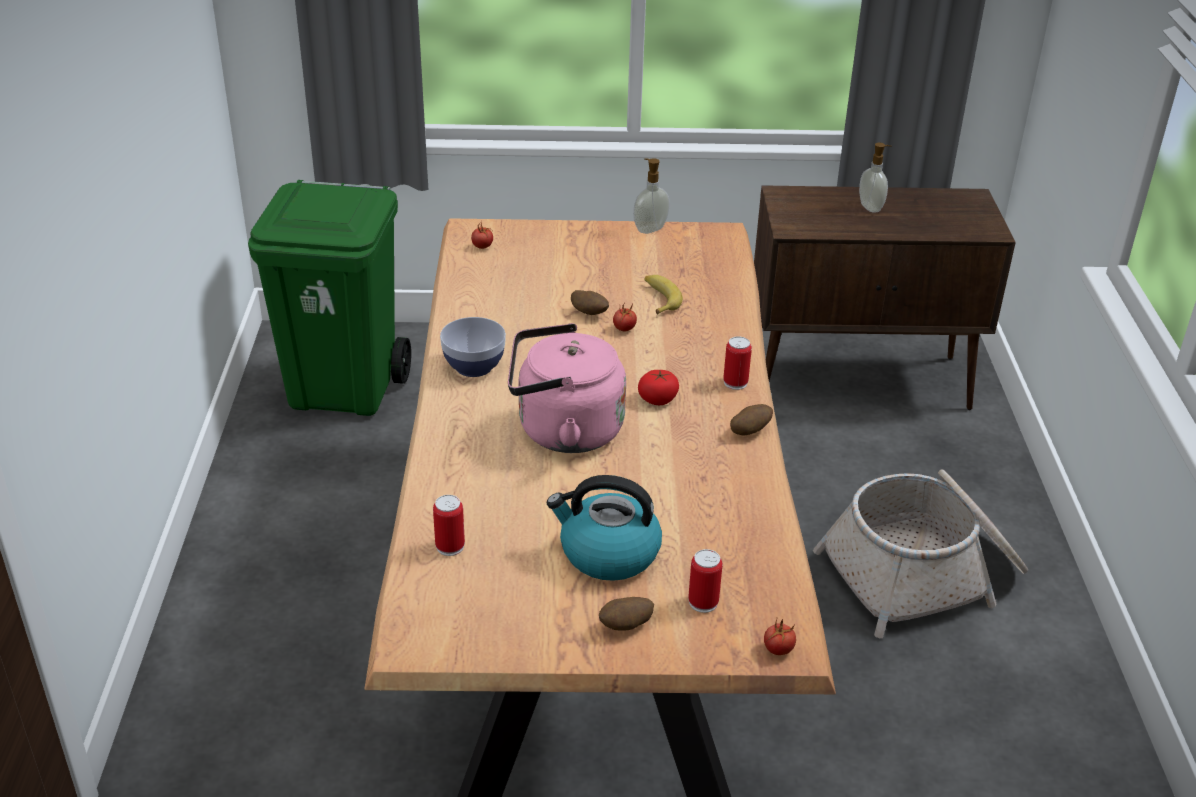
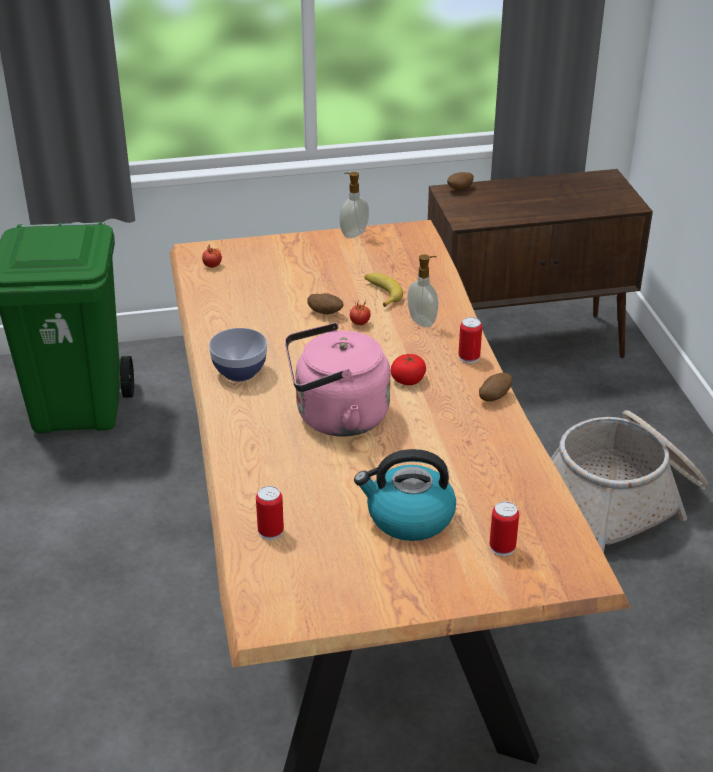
camera: 10 degrees left, 0 degrees up
potato [599,597,654,631] -> potato moved to [447,172,474,190]
tomato [764,619,796,655] -> none
soap dispenser [859,143,892,213] -> soap dispenser moved to [407,254,438,327]

